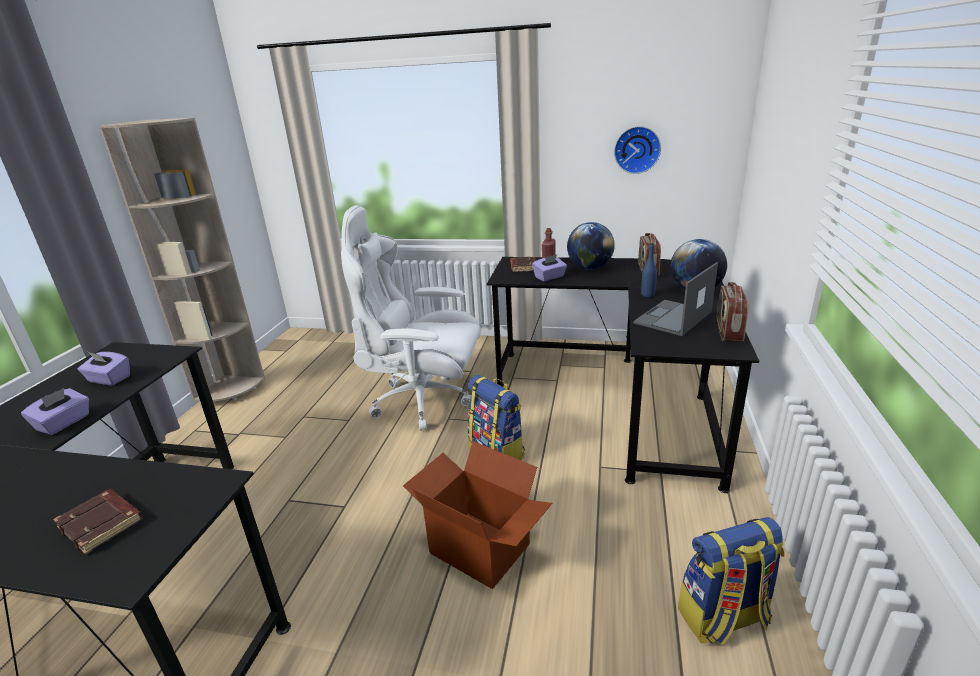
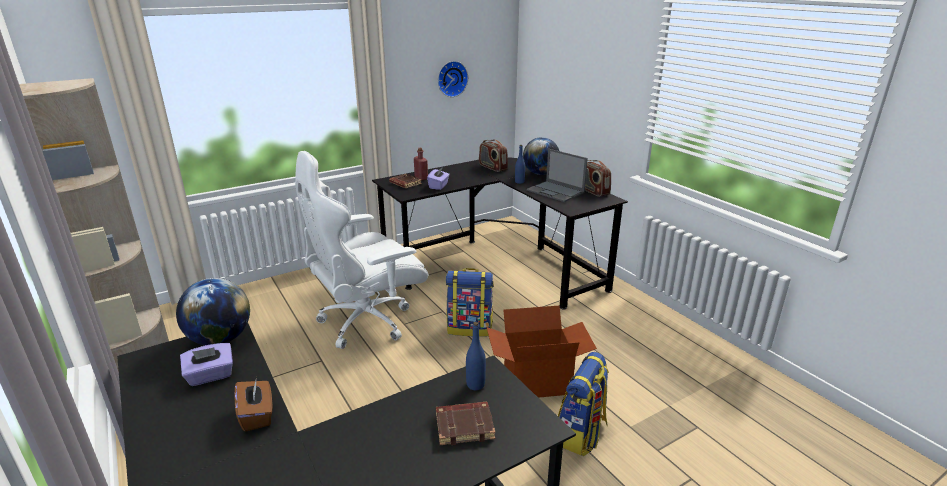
camera: 45 degrees left, 0 degrees up
purple tissue box [21,388,89,435] -> brown tissue box [235,377,273,432]
globe [567,222,615,270] -> globe moved to [176,278,250,345]
laptop [633,262,718,336] -> laptop turned 45 degrees counterclockwise [526,149,588,202]
backpack [678,517,785,645] -> backpack moved to [558,352,609,456]
none -> blue bottle [466,322,486,390]

